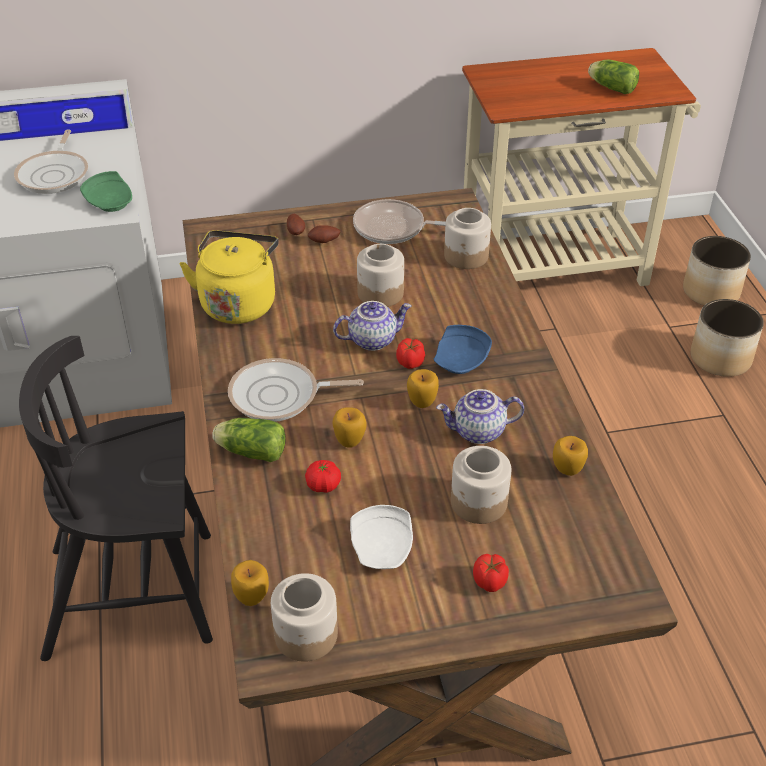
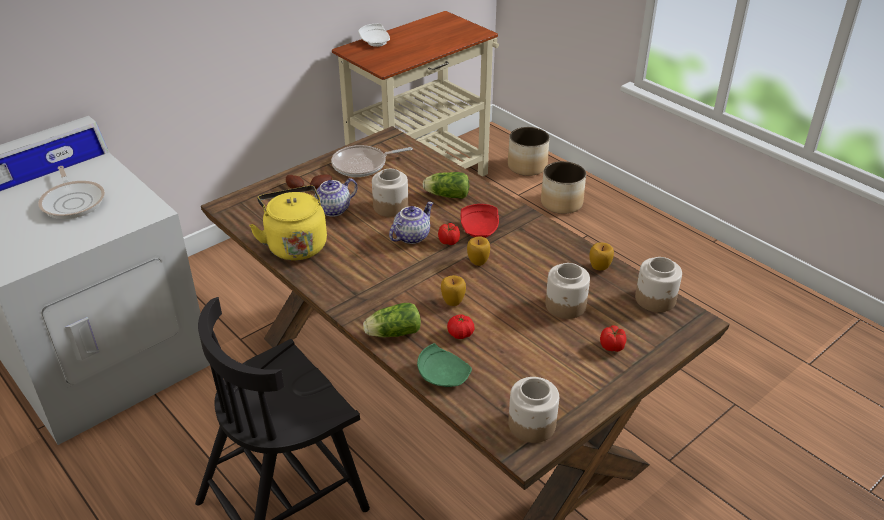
camera: 30 degrees left, 5 degrees down
green plate [80,171,132,212] -> green plate moved to [417,343,472,387]
frying pan [228,358,364,422] -> none
apple [231,560,269,606] -> none
white plate [350,505,413,569] -> white plate moved to [358,23,390,47]
blue plate [433,325,492,374] -> red plate [461,204,499,238]
teapot [436,389,524,444] -> teapot moved to [315,178,358,217]
jar [444,208,491,269] -> jar moved to [635,257,682,312]
lettuce [588,60,639,94] -> lettuce moved to [423,172,469,199]

